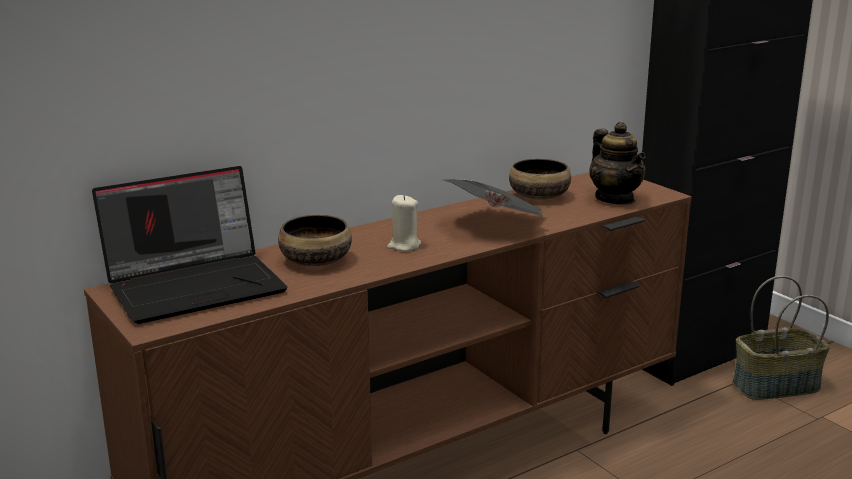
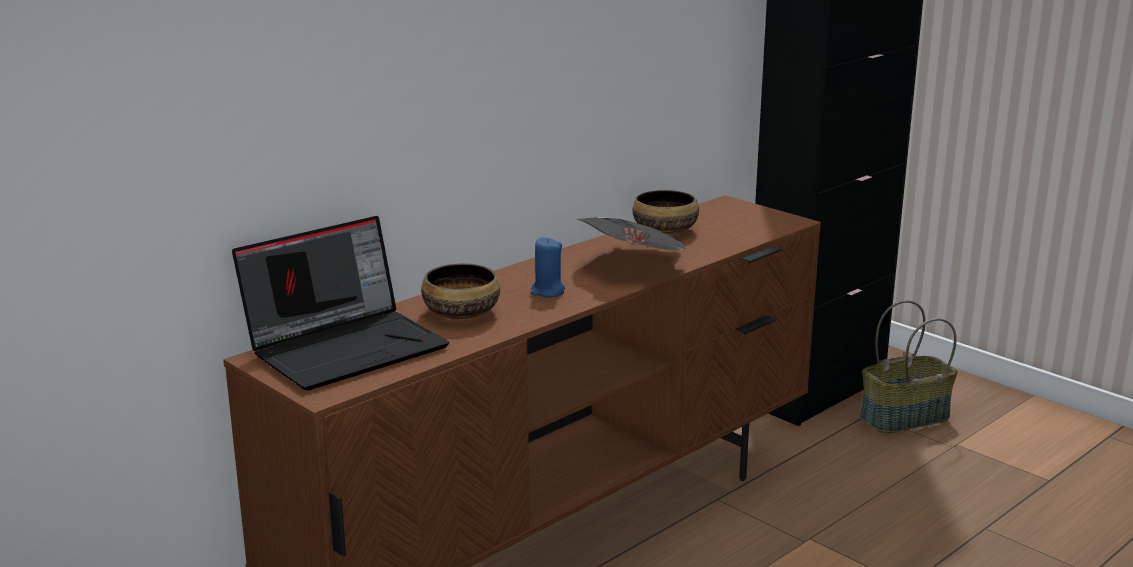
camera: 10 degrees left, 0 degrees up
beige candle [387,195,421,251] -> blue candle [530,237,565,297]
teapot [589,122,646,205] -> none

